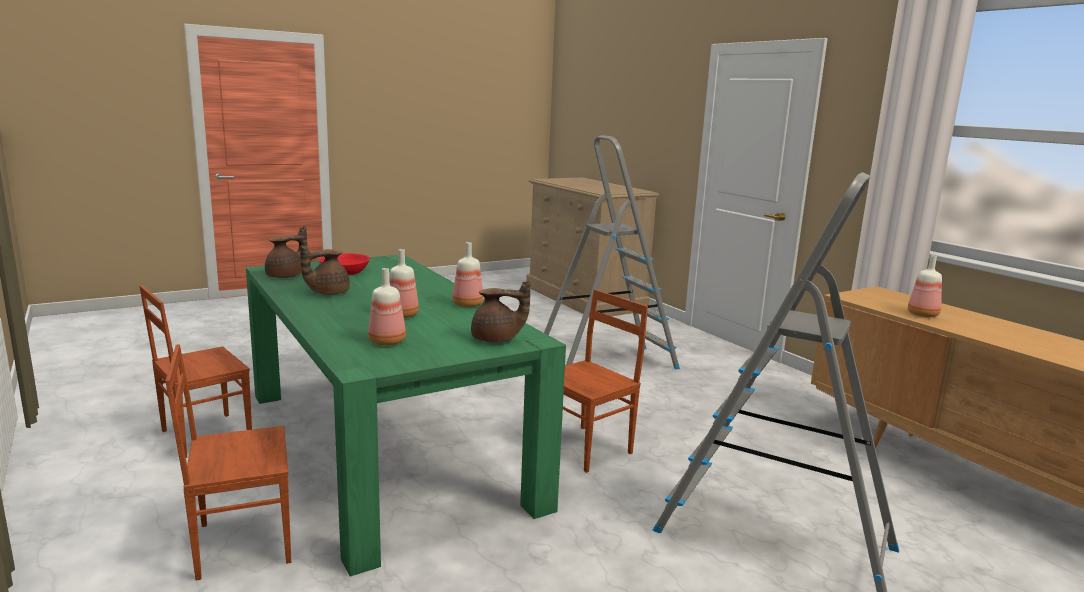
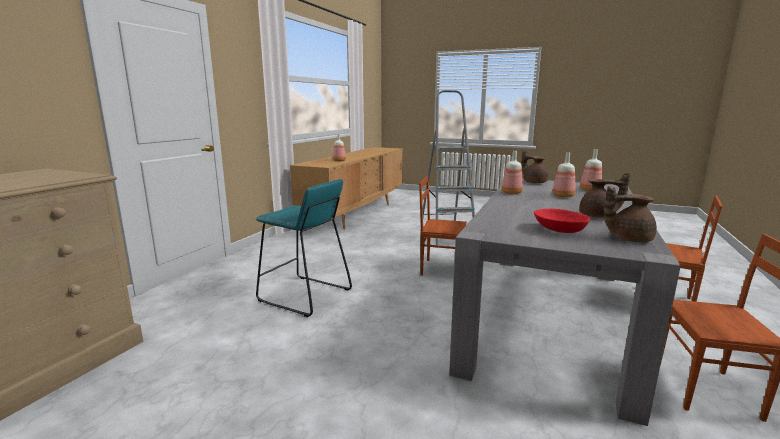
camera: 125 degrees left, 0 degrees up
green dining table [246,255,566,576] -> grey dining table [449,178,681,426]
grey step ladder [544,135,680,369] -> turquoise stool [256,179,352,317]

